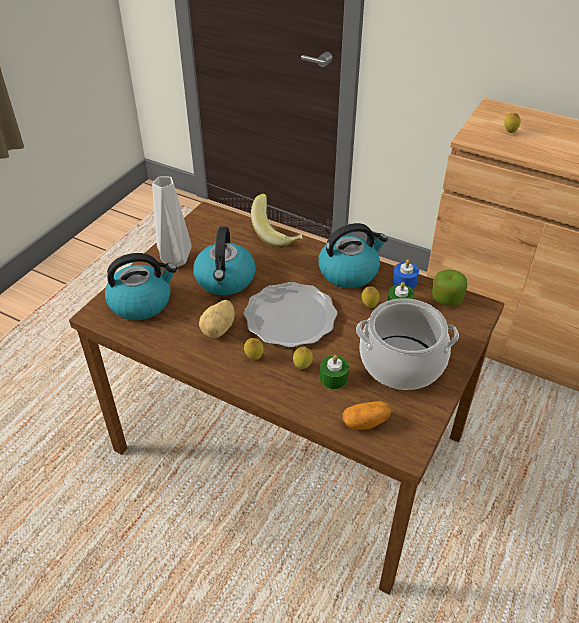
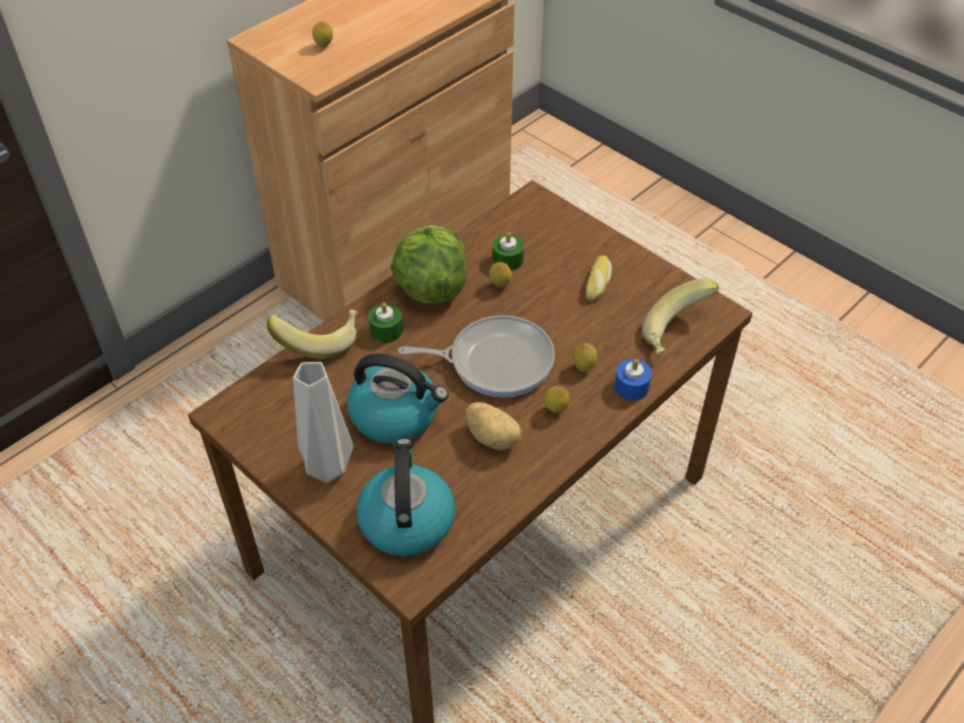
camera: 75 degrees left, 5 degrees up
plate [243,282,338,348] -> frying pan [398,315,555,398]
kettle [318,223,388,288] -> lettuce [391,226,467,304]
green candle [320,355,349,389] -> green candle moved to [368,302,403,343]
potato [343,401,391,430] -> banana [642,278,719,355]
cooking pot [356,298,459,390] -> bread [586,255,612,301]
blue candle [392,260,419,289] -> blue candle moved to [614,359,652,401]
apple [432,270,467,306] -> none

